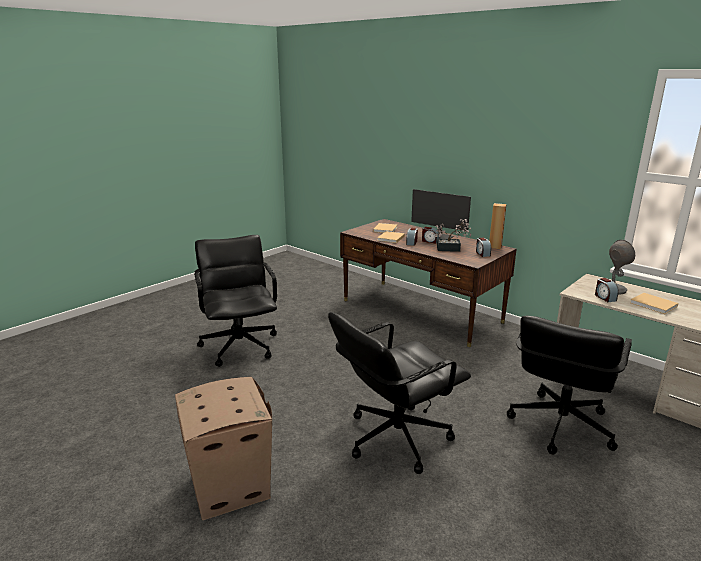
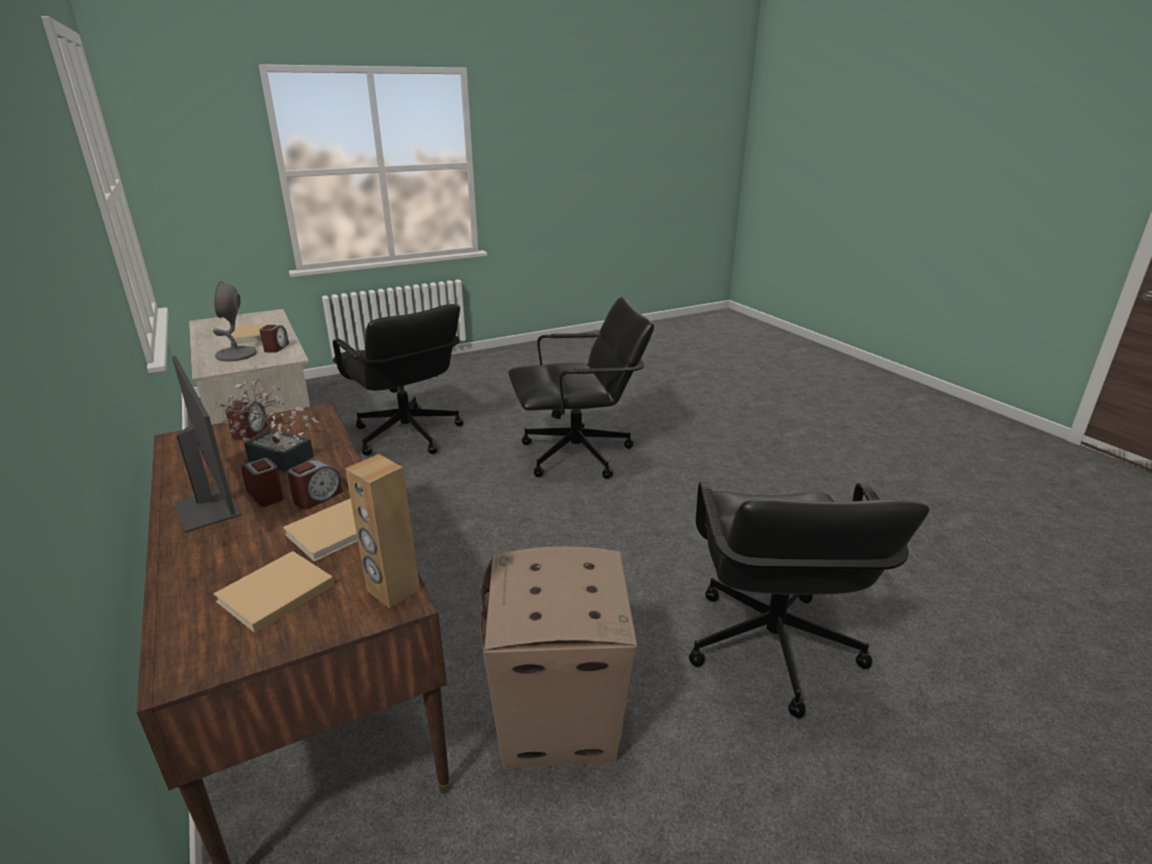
camera: 160 degrees left, 5 degrees up
cardboard box [175,377,272,520] -> cardboard box moved to [480,546,637,770]
brown speaker [489,203,507,249] -> brown speaker moved to [345,454,420,608]
black office chair [507,316,632,455] -> black office chair turned 90 degrees clockwise [333,304,464,456]

